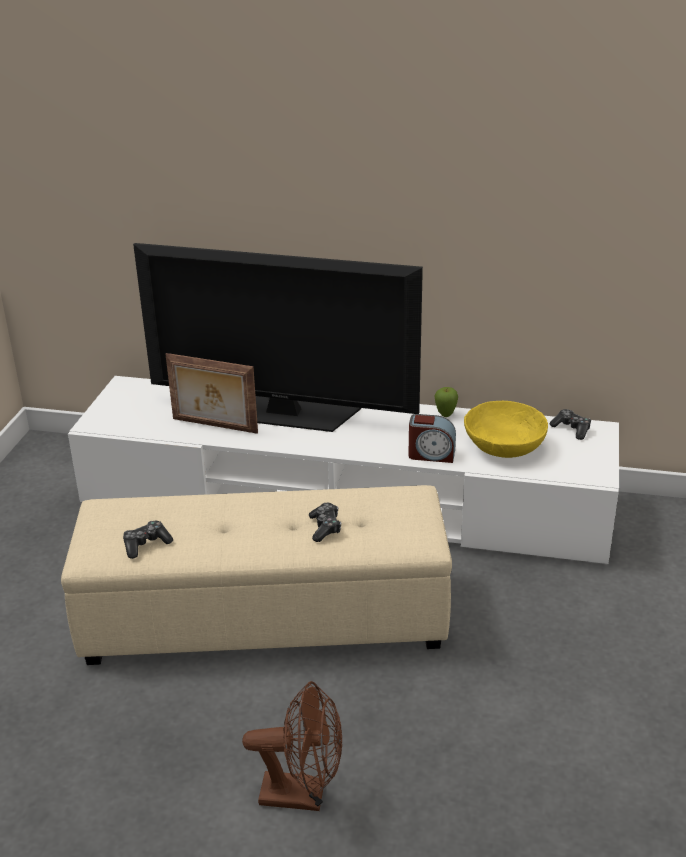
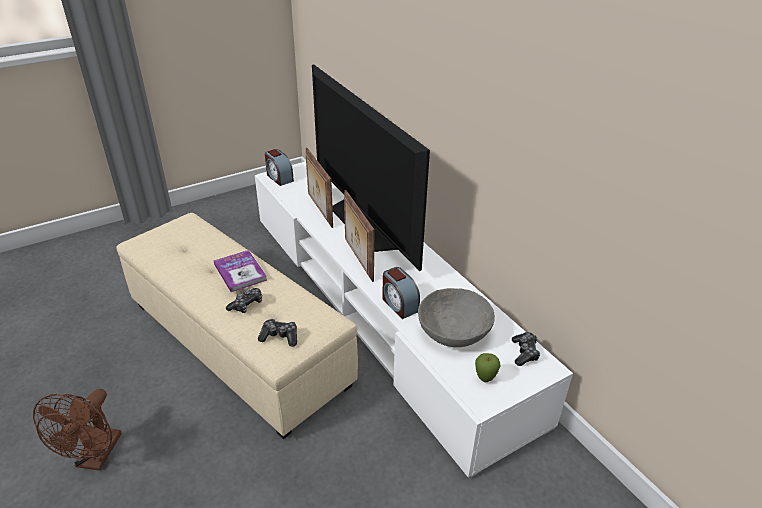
camera: 45 degrees right, 5 degrees up
game controller [123,521,173,559] -> game controller moved to [258,319,297,347]
brown fan [242,681,342,811] -> brown fan turned 45 degrees clockwise [33,389,122,471]
apple [435,387,458,417] -> apple moved to [475,353,501,382]
yellow bowl [464,401,548,458] -> grey bowl [418,288,495,347]
none -> book [214,250,267,292]
none -> alarm clock [265,149,294,186]
none -> picture frame [344,190,374,282]

